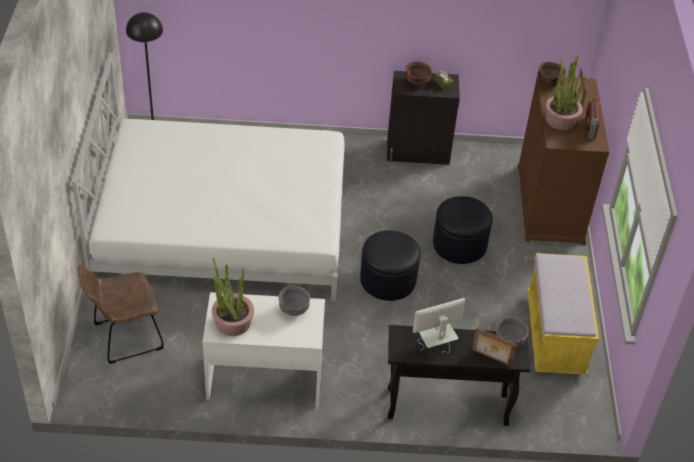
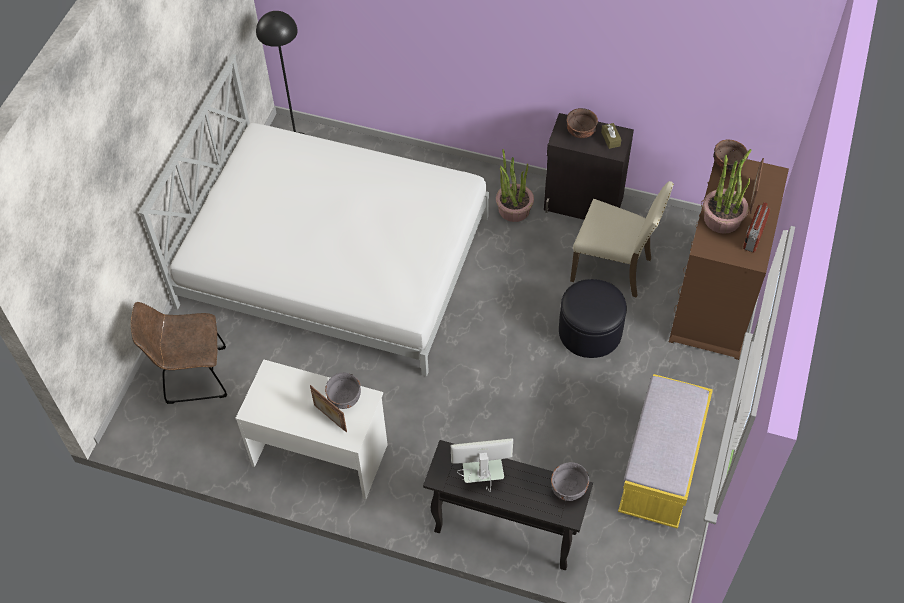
camera: 20 degrees right, 10 degrees up
potted plant [212,258,254,336] -> potted plant moved to [496,149,534,222]
black ottoman [360,230,420,301] -> none
picture frame [472,328,517,366] -> picture frame moved to [310,385,347,432]
none -> beige chair [570,181,674,298]

